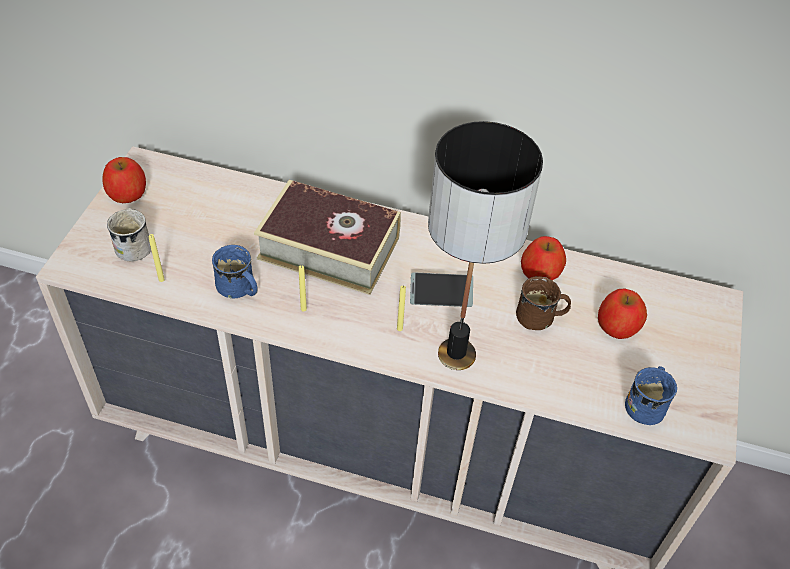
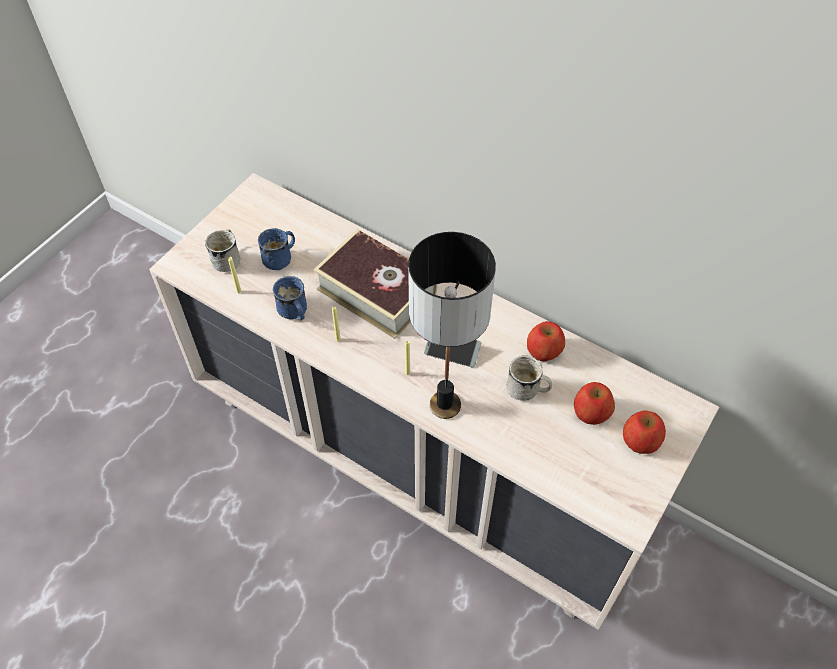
camera: 20 degrees right, 5 degrees up
apple [102,157,146,203] -> apple moved to [623,411,666,454]
brown mug [516,276,571,330] -> white mug [506,355,552,401]
blue mug [625,366,677,425] -> blue mug moved to [258,228,295,270]

